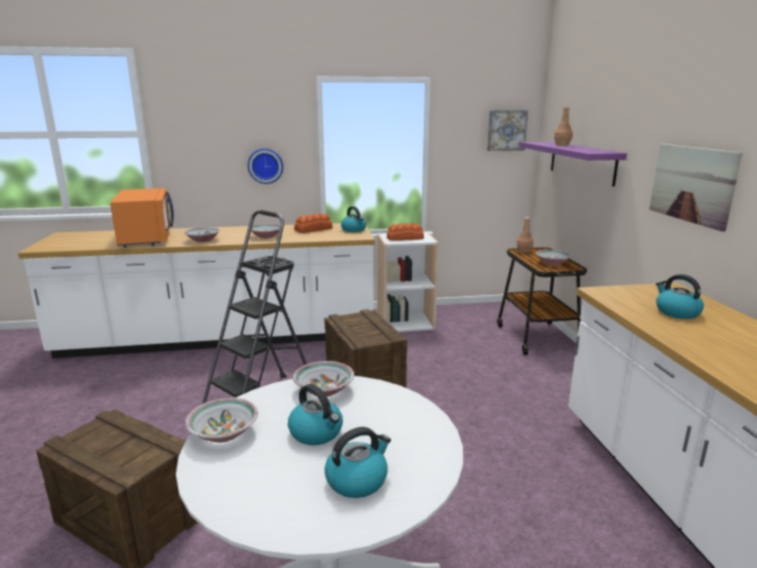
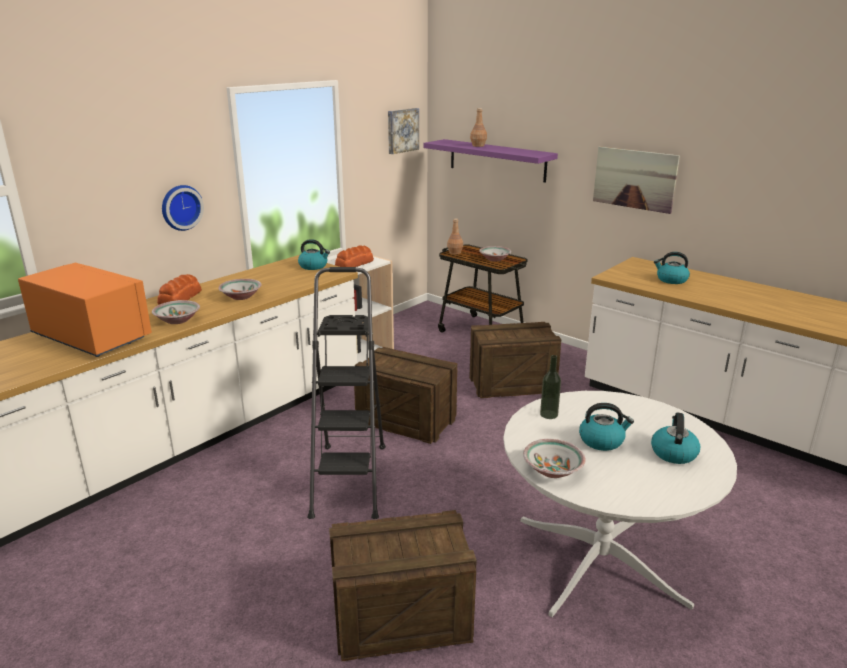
camera: 40 degrees left, 5 degrees up
bowl [293,361,354,397] -> bottle [540,355,561,419]
bread [294,213,333,233] -> bread moved to [157,274,202,305]
none -> crate [469,322,561,398]

